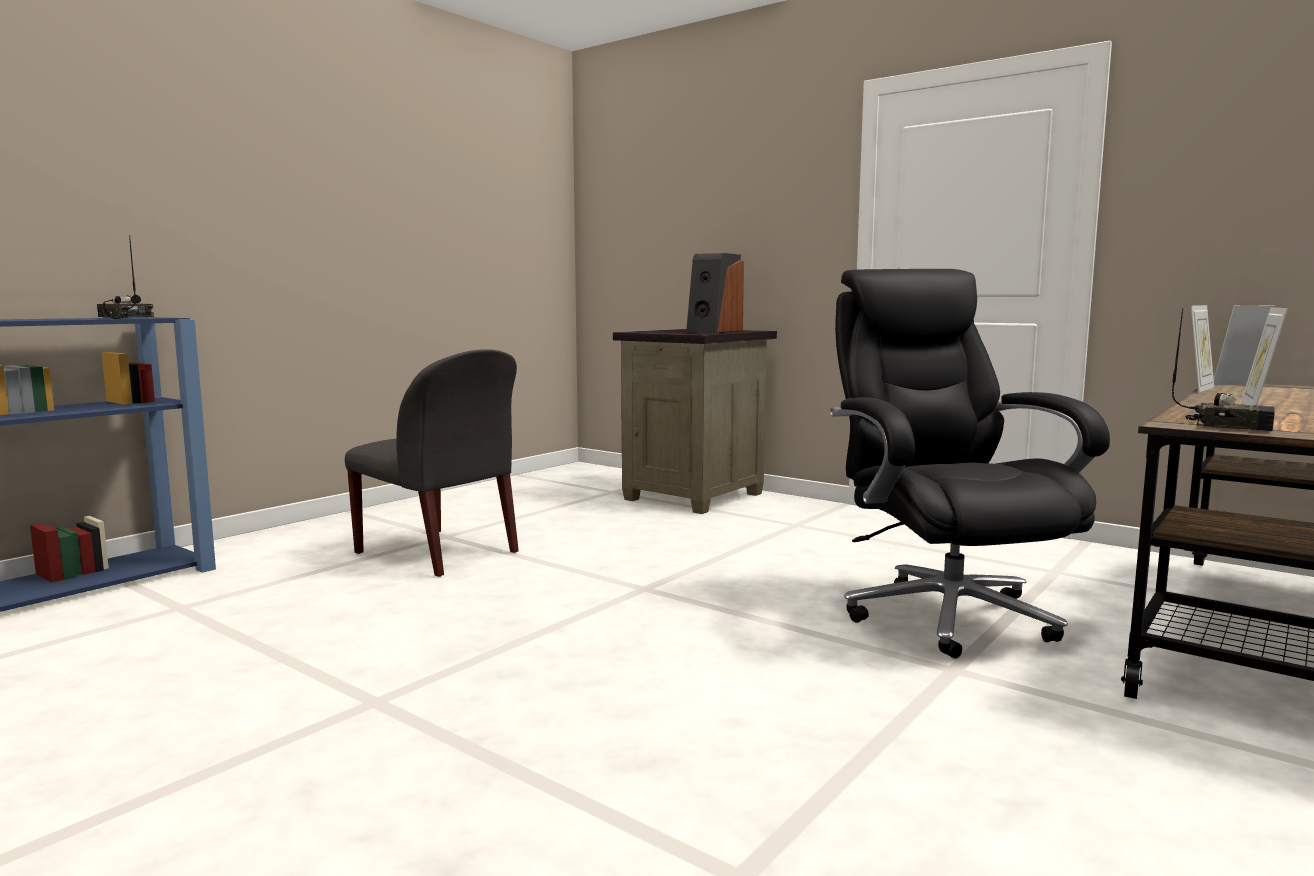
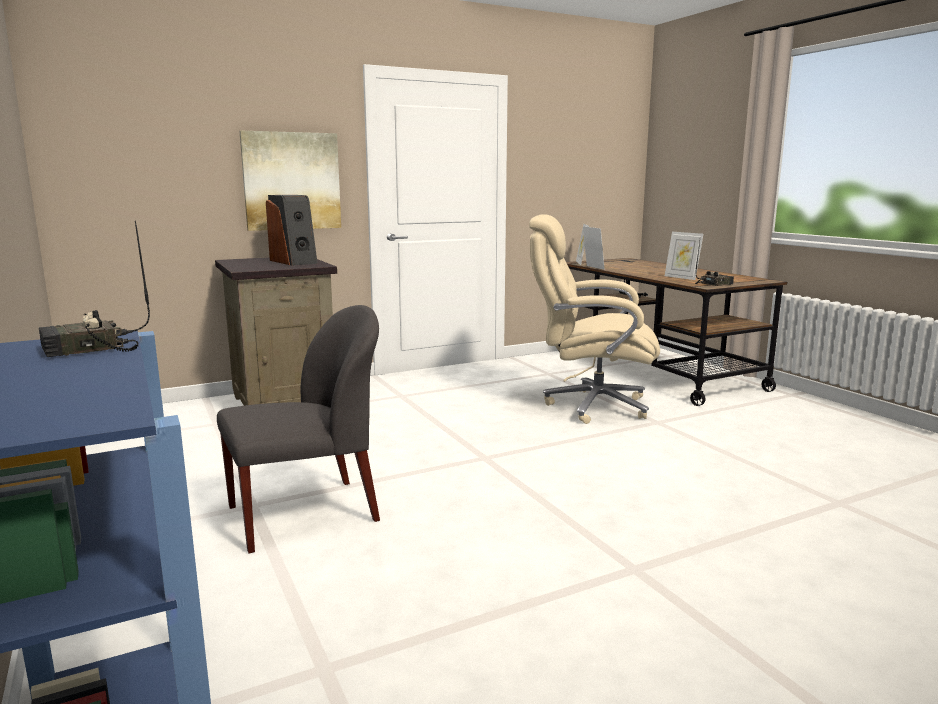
camera: 65 degrees left, 5 degrees up
black office chair [830,269,1110,659] -> beige office chair [529,214,660,424]
none -> picture [239,130,341,231]

